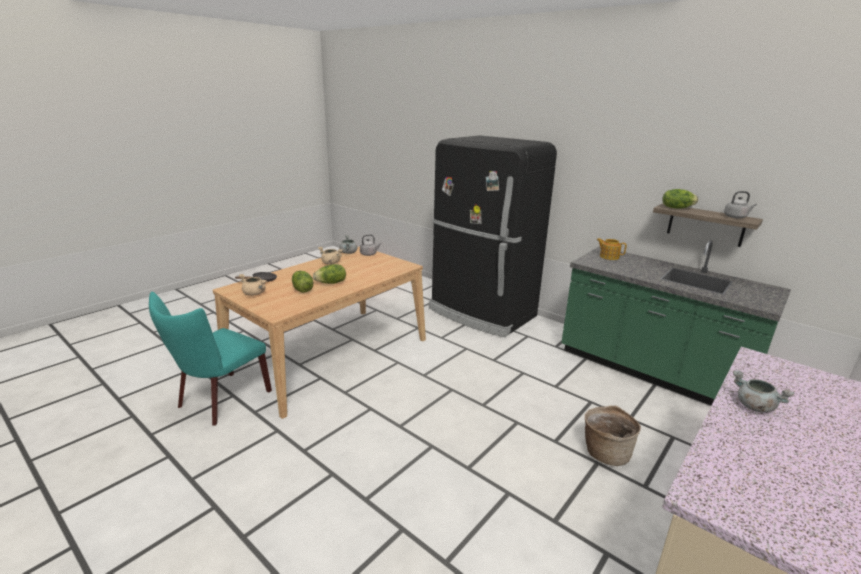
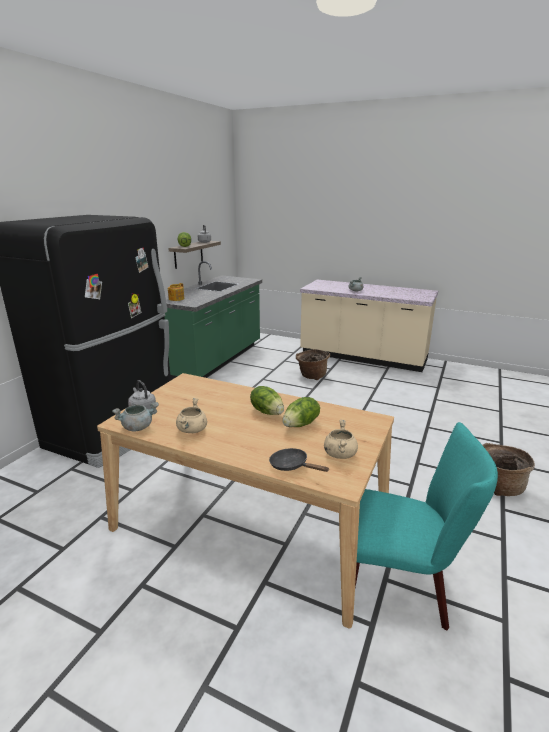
camera: 105 degrees left, 0 degrees up
none -> basket [483,443,535,496]

